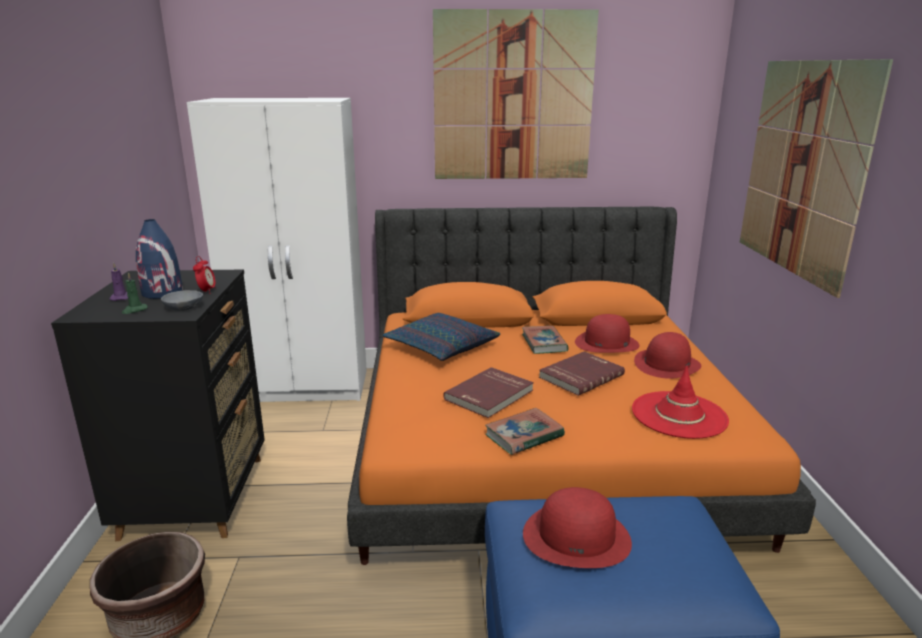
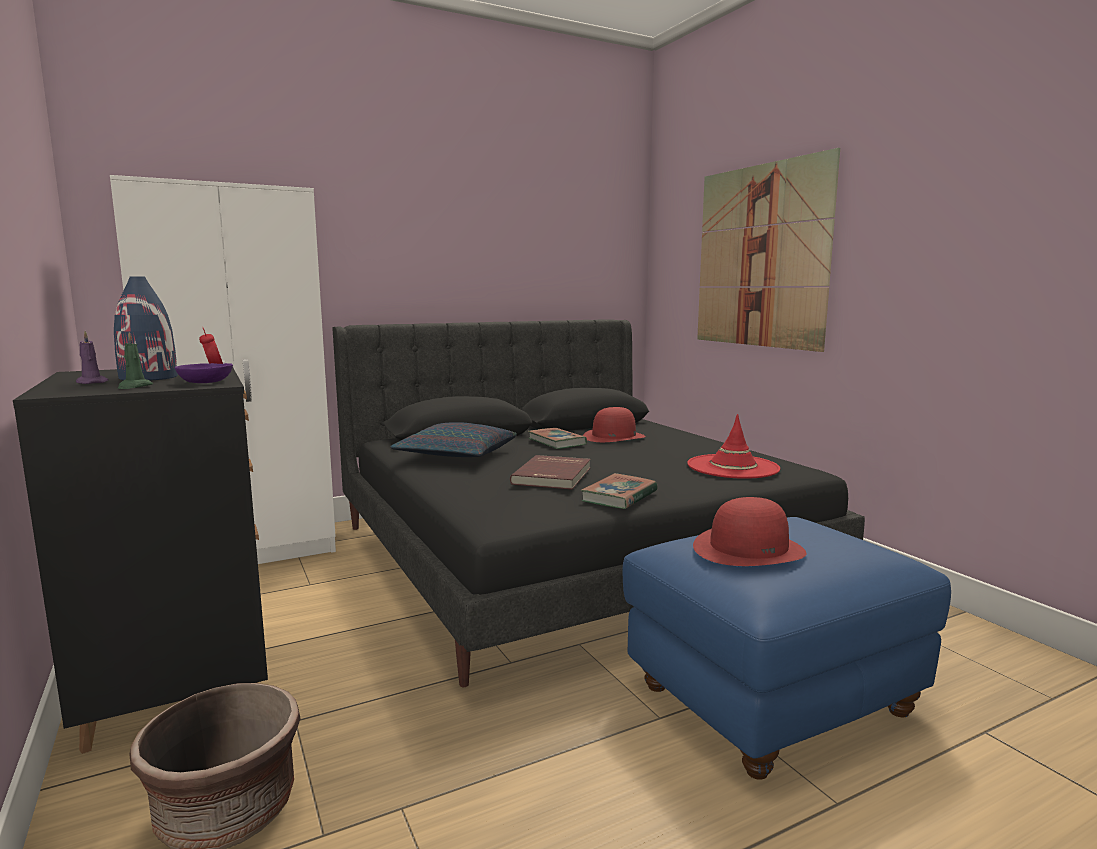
camera: 25 degrees left, 10 degrees down
grey bowl [161,290,203,311] -> purple bowl [175,363,233,383]
orange bed [347,206,816,565] -> black bed [333,319,865,687]
picture [433,9,599,179] -> none
red book [539,352,625,396] -> none
red hat [634,332,701,379] -> none

